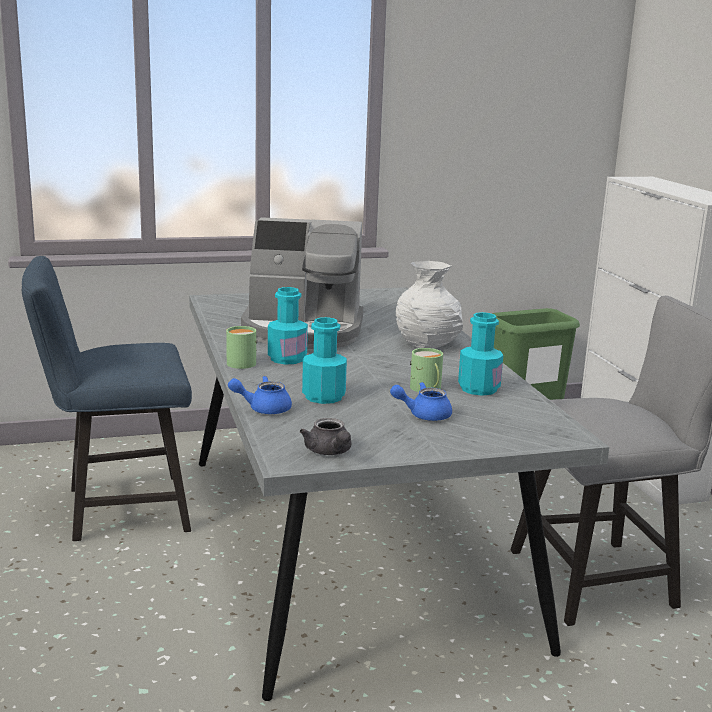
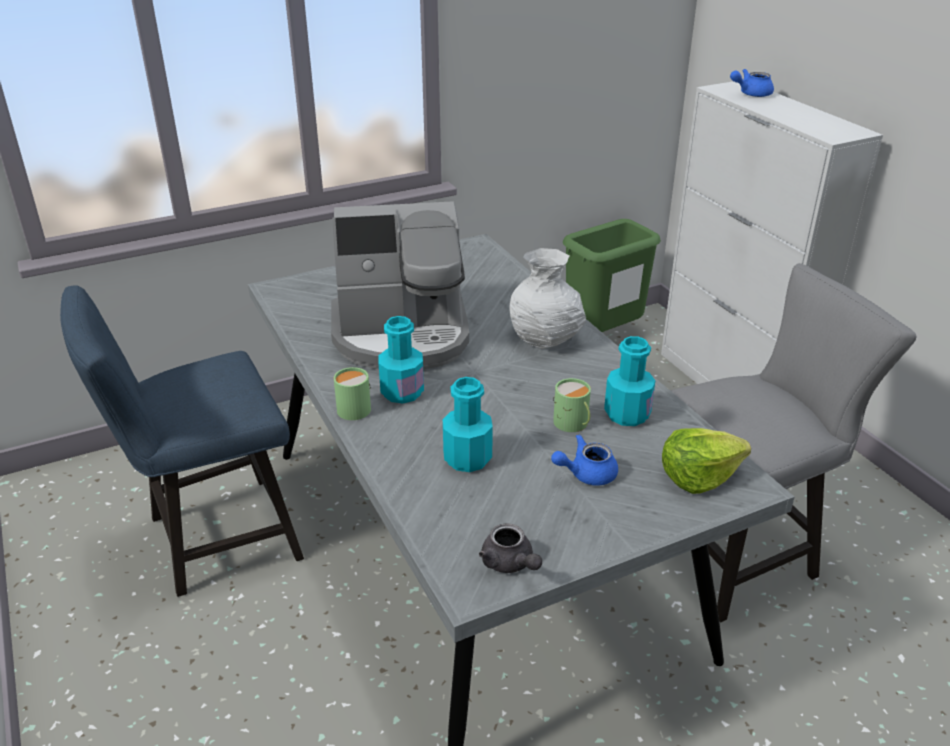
camera: 10 degrees left, 15 degrees up
blue teapot [228,376,292,414] -> blue teapot moved to [730,69,774,97]
none -> lettuce [662,428,751,494]

